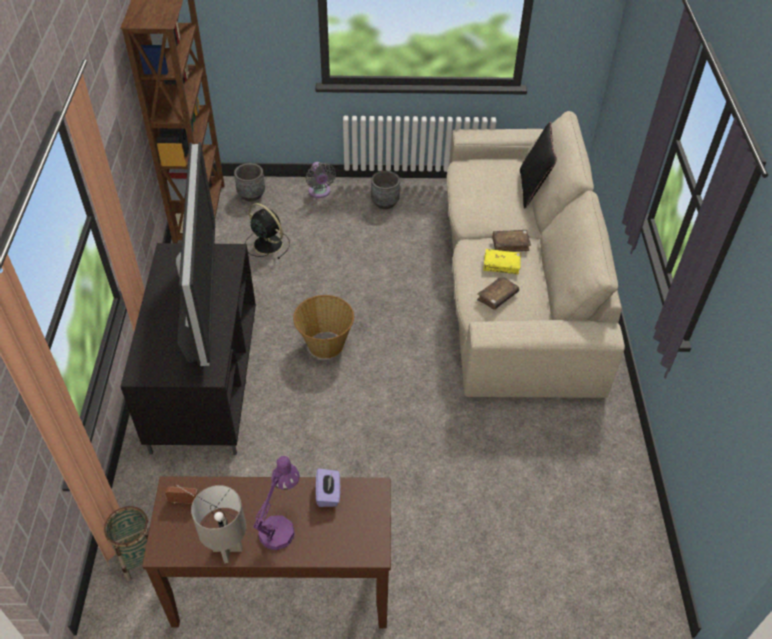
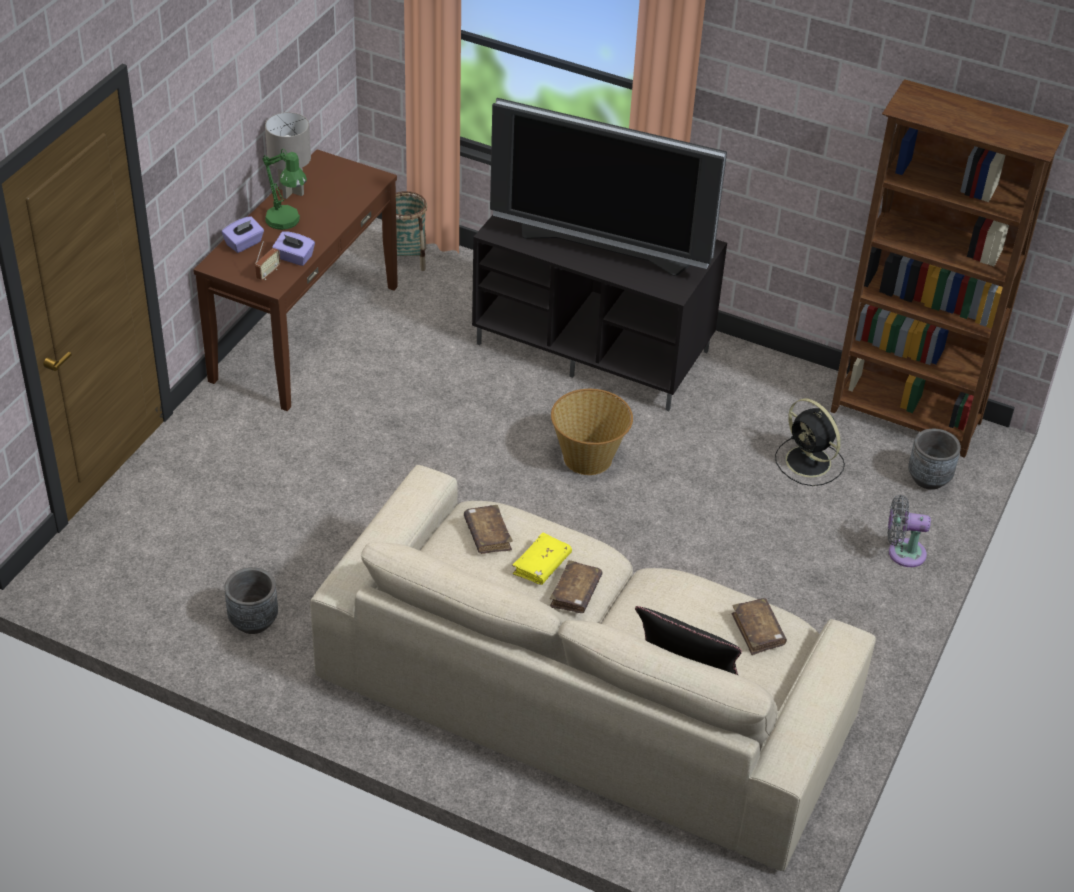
camera: 115 degrees right, 5 degrees down
radio [165,485,199,504] -> radio moved to [255,241,280,280]
black fan [245,203,290,259] -> black fan turned 75 degrees clockwise [775,398,845,486]
purple table lamp [253,456,300,550] -> green table lamp [262,149,307,230]
grey planter [371,171,400,209] -> grey planter moved to [224,567,278,634]
none -> purple tissue box [222,216,264,253]
none -> brown book [732,598,787,655]

